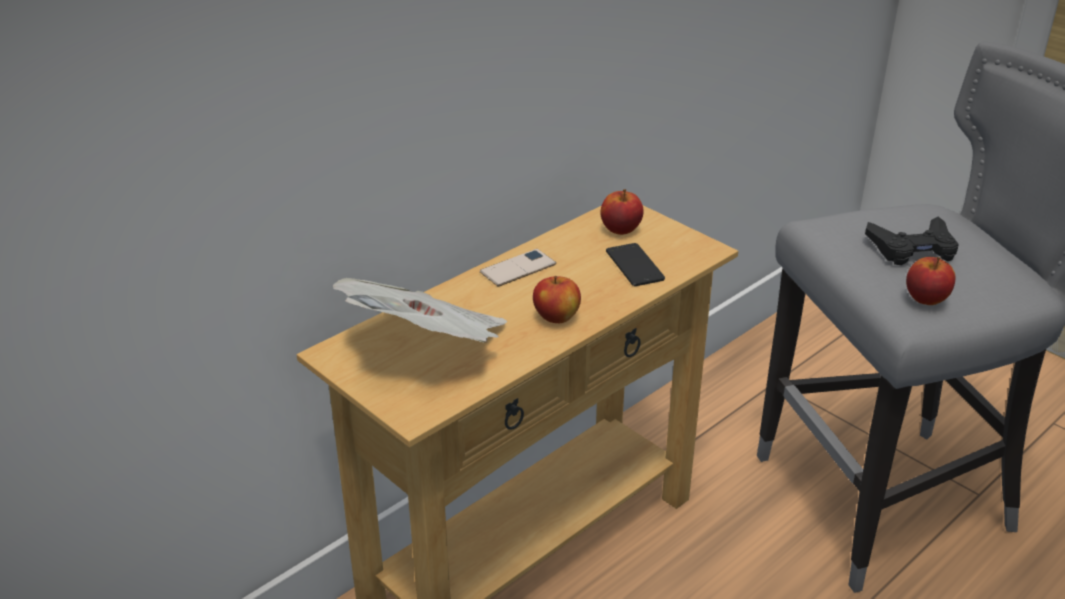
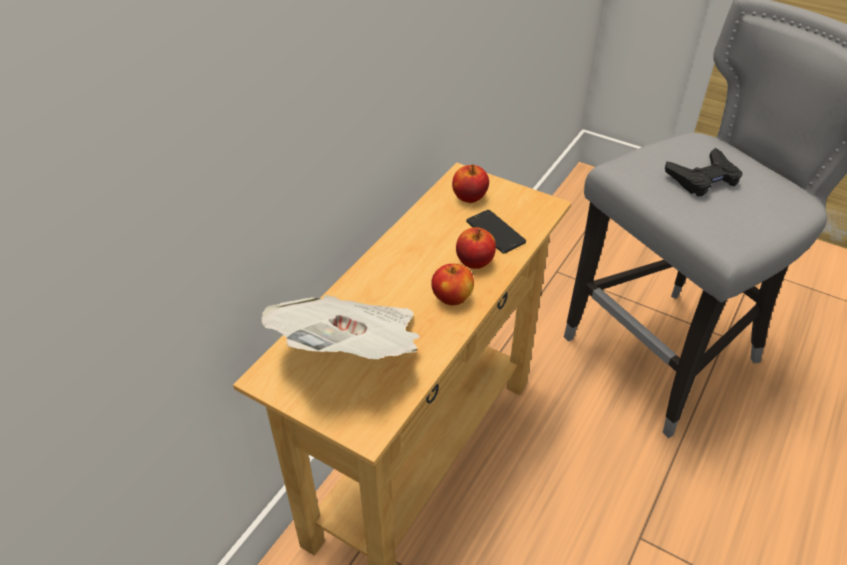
camera: 15 degrees left, 10 degrees up
phone [480,249,556,287] -> none
apple [906,257,956,305] -> apple moved to [456,227,496,269]

